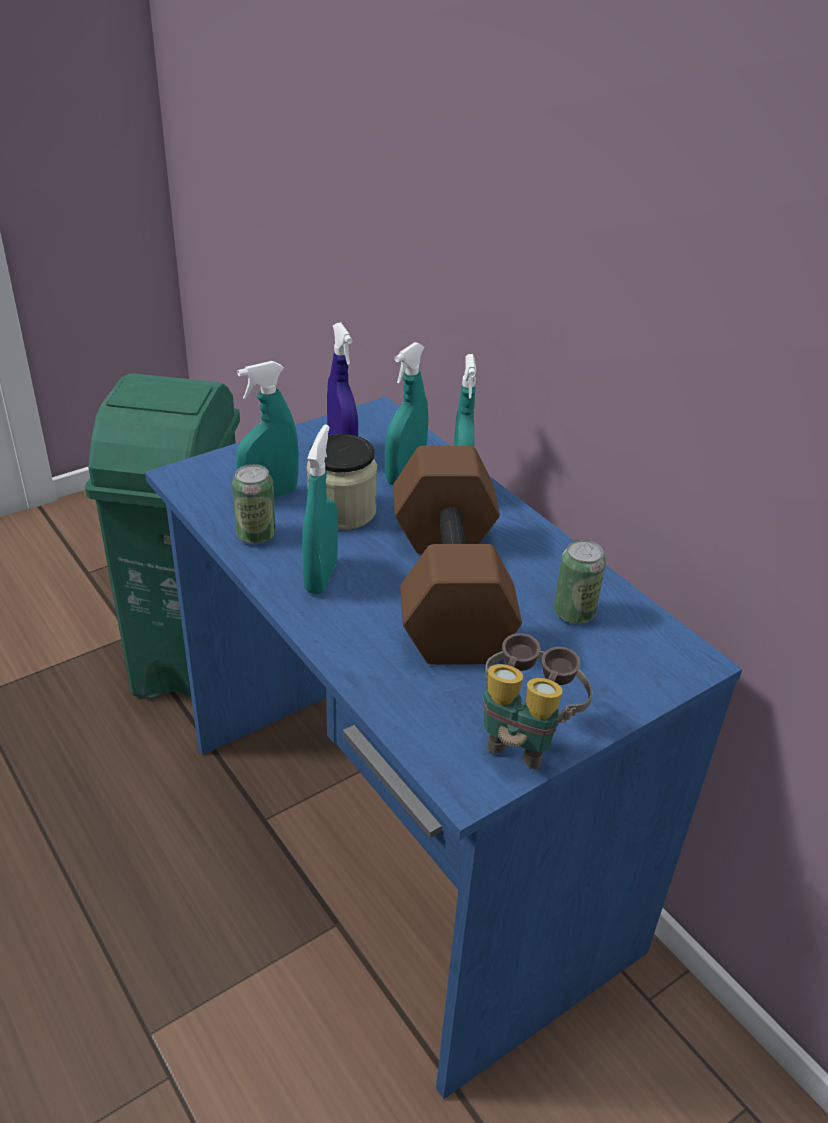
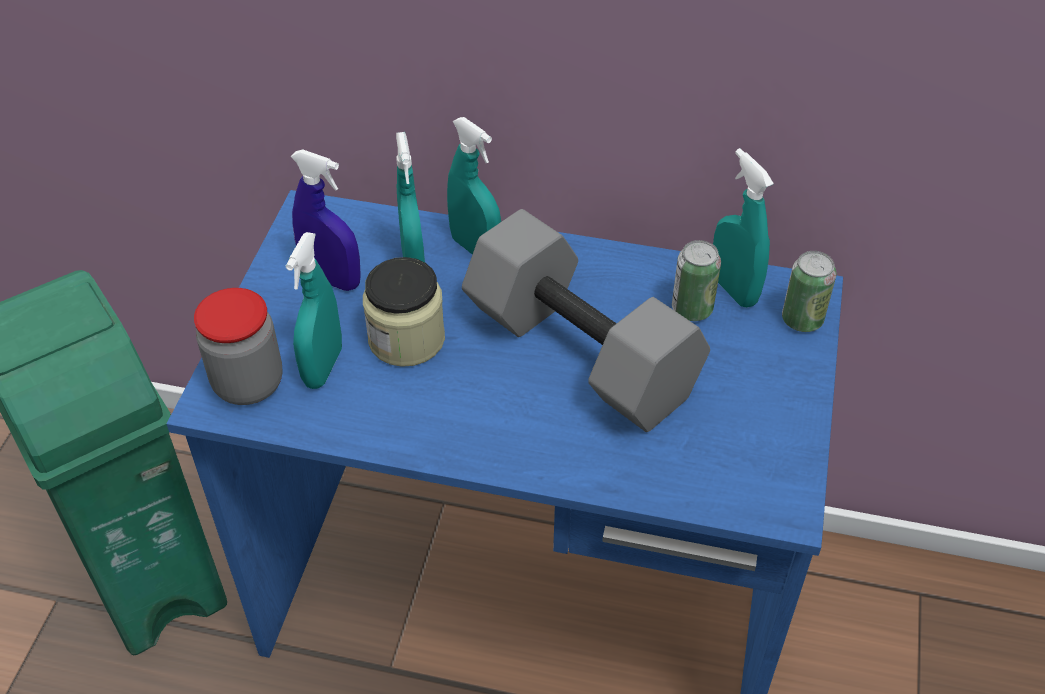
camera: 40 degrees left, 10 degrees up
can [232,464,276,544] -> can moved to [782,251,836,332]
turquoise spray bottle [302,425,338,594] -> turquoise spray bottle moved to [713,148,774,308]
brown dumbbell [393,446,522,665] -> grey dumbbell [462,209,710,432]
binoculars [483,633,592,769] -> none
none -> jar [194,288,283,405]

